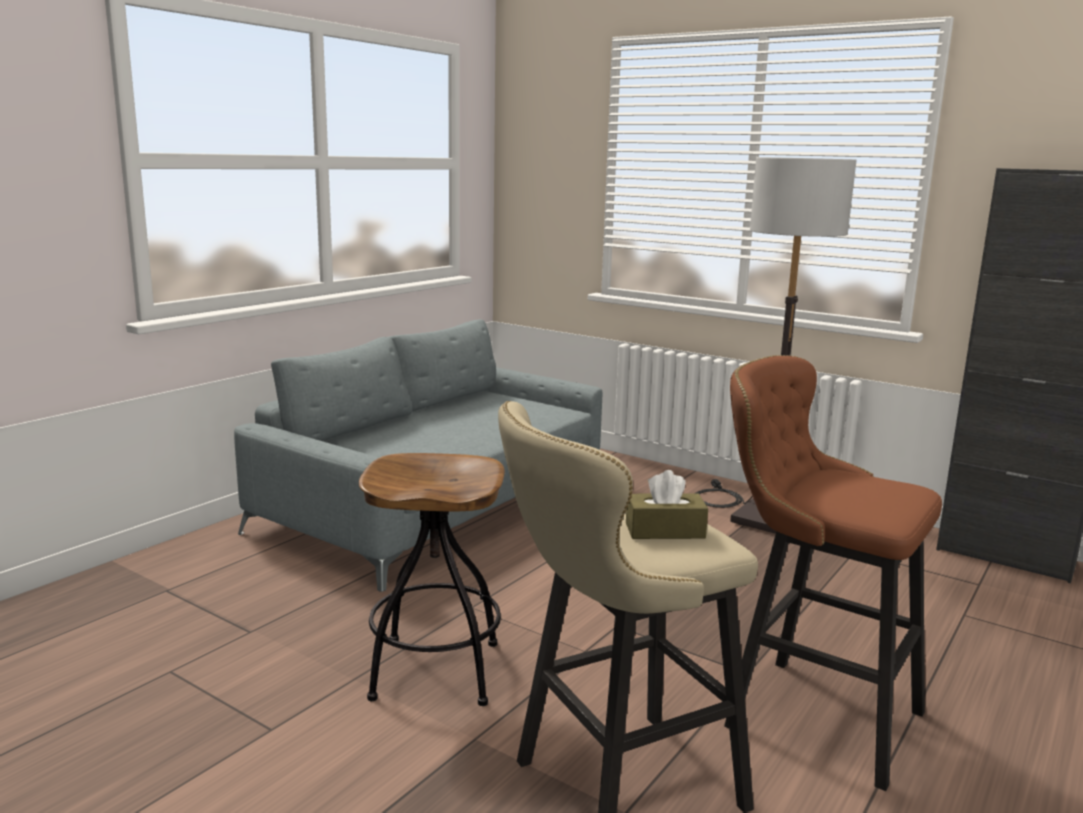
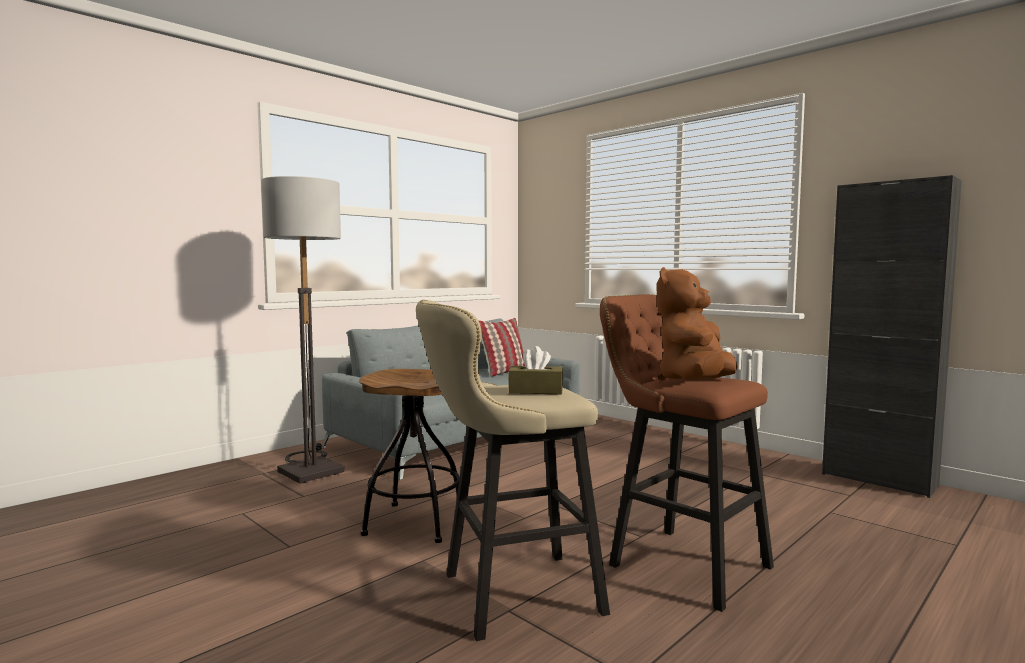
camera: 10 degrees right, 10 degrees down
floor lamp [696,157,856,534] -> floor lamp moved to [261,176,344,483]
none -> pillow [478,318,525,377]
none -> brown plush toy [657,267,738,381]

